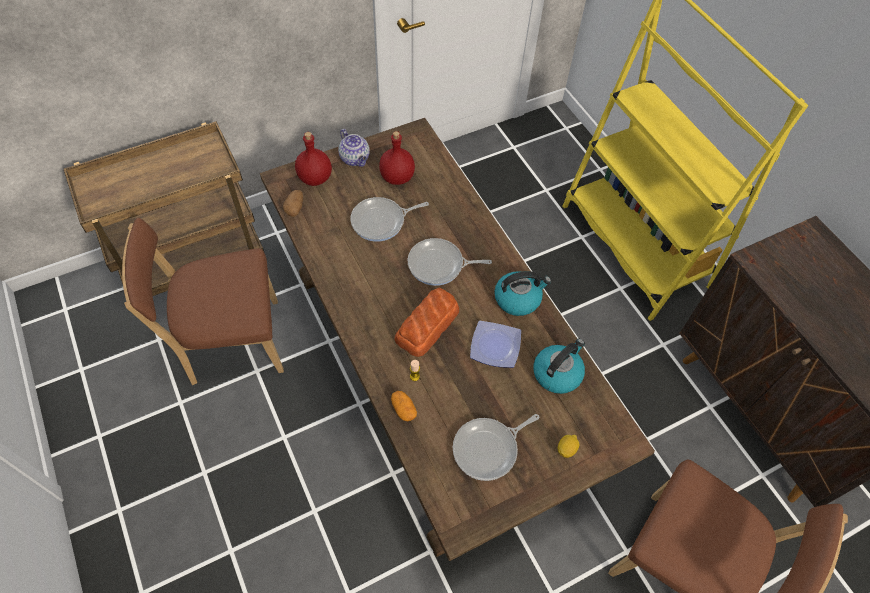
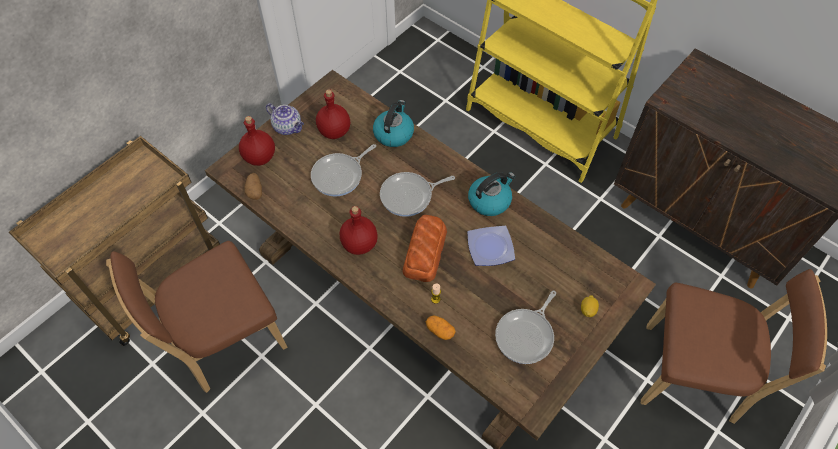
camera: 20 degrees left, 0 degrees up
kettle [533,339,585,394] -> kettle moved to [373,100,414,147]
none -> red bottle [340,206,378,255]

